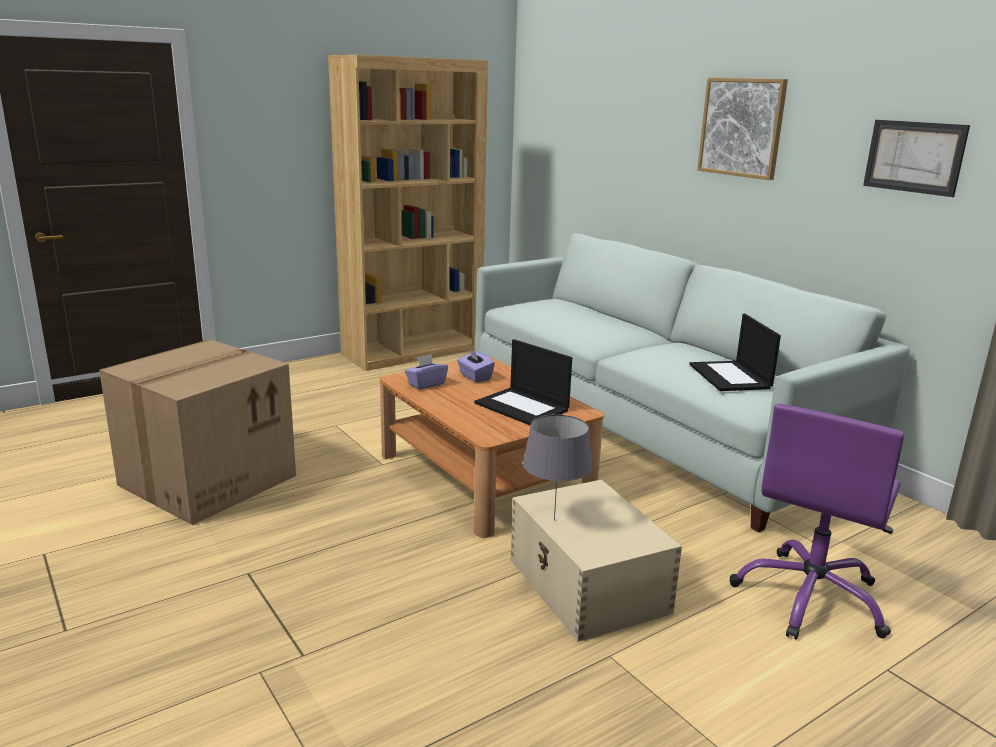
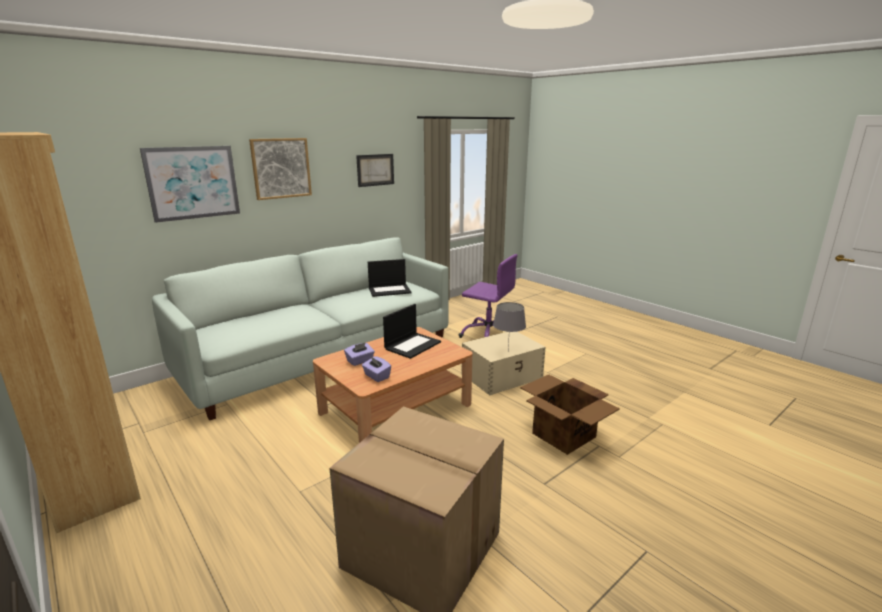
camera: 95 degrees left, 0 degrees up
none -> picture [140,146,240,223]
none -> cardboard box [520,374,620,455]

